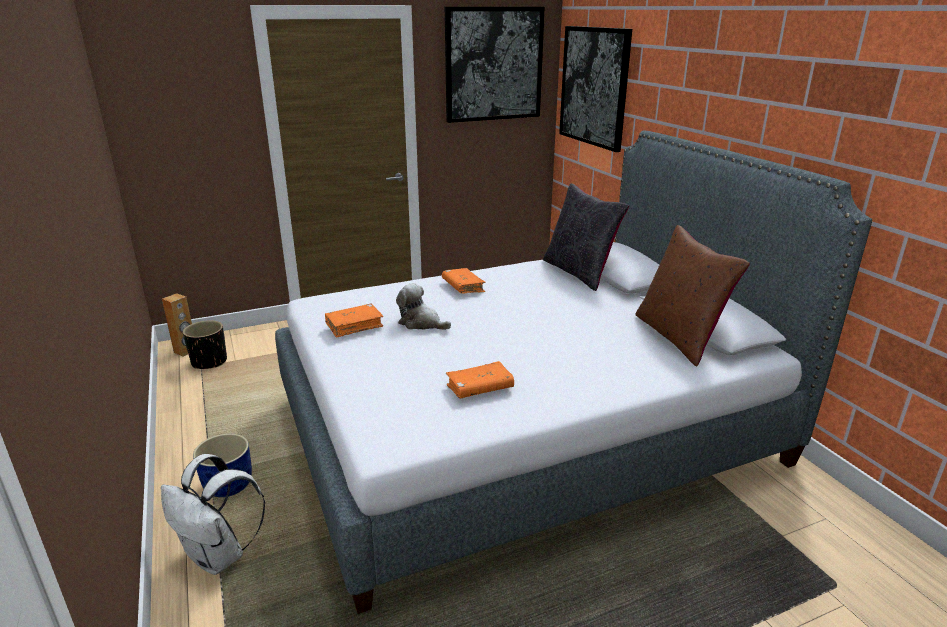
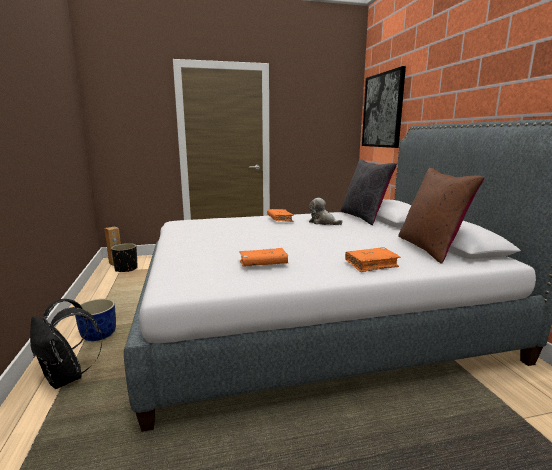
camera: 10 degrees right, 10 degrees down
white backpack [161,454,265,575] -> black backpack [30,299,102,389]
orange book [325,304,383,338] -> orange book moved to [345,247,401,272]
plush toy [396,283,451,330] -> plush toy moved to [309,198,343,225]
picture [445,7,545,123] -> none

